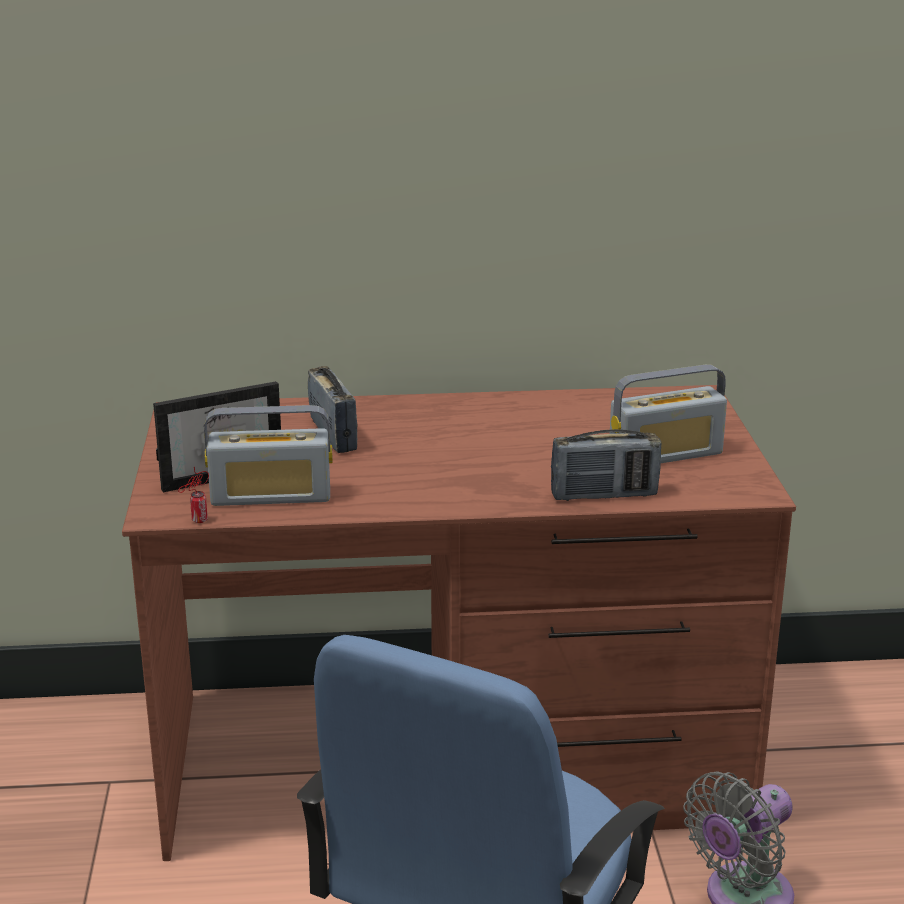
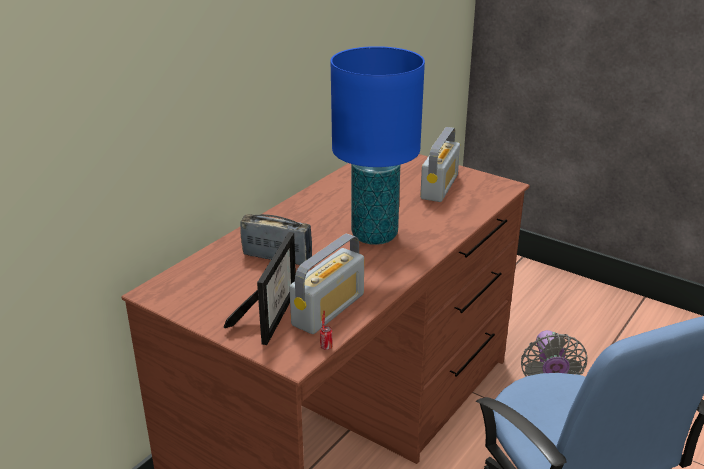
camera: 50 degrees left, 5 degrees up
radio [551,429,661,501] -> none
none -> blue table lamp [331,46,425,245]

